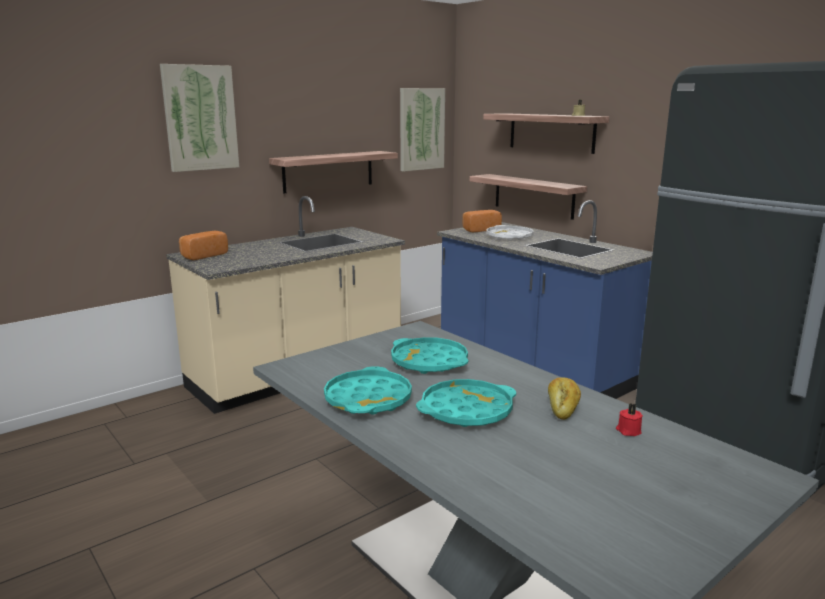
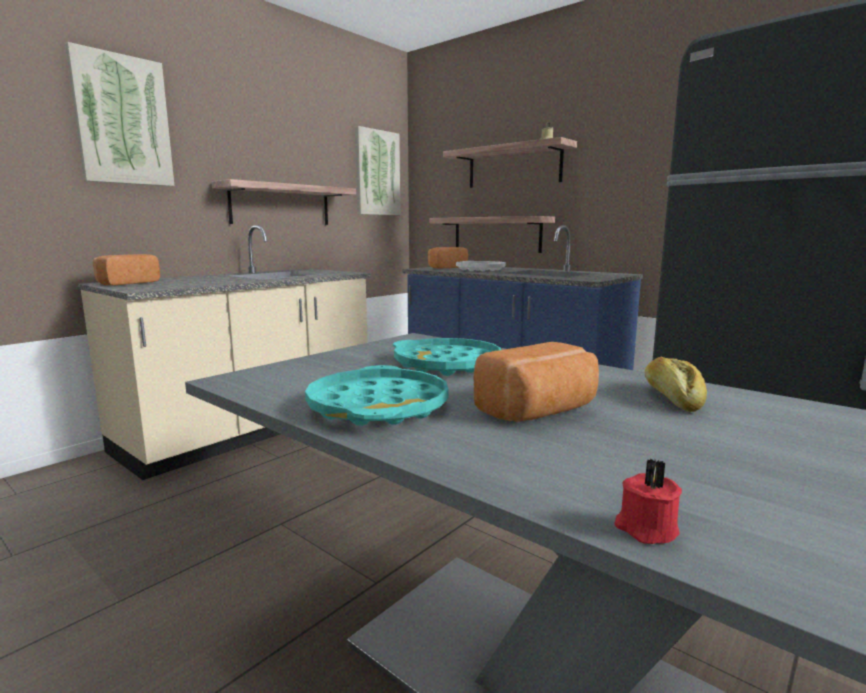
camera: 10 degrees left, 5 degrees down
turquoise tray [416,379,516,427] -> bread [474,342,599,422]
red candle [616,403,643,436] -> red candle moved to [614,459,682,544]

